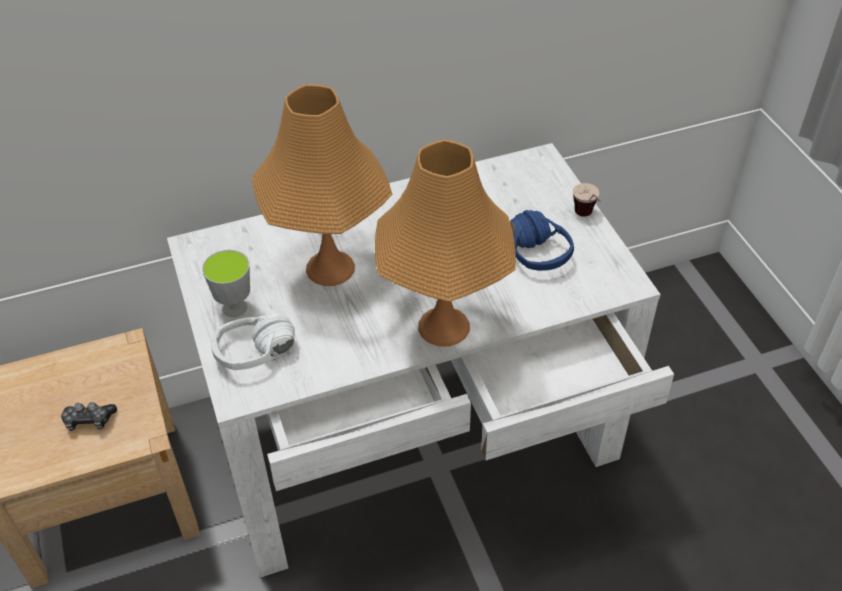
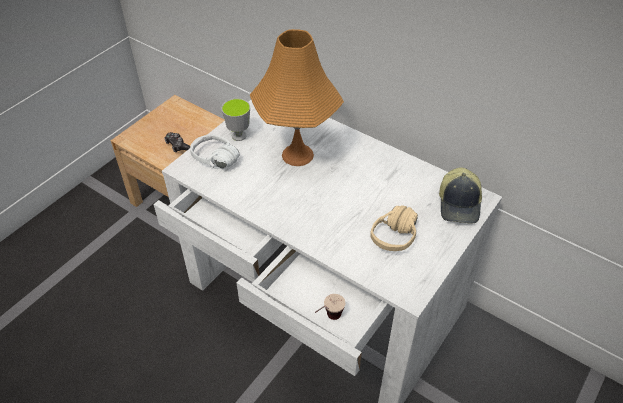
camera: 55 degrees right, 0 degrees up
orange table lamp [375,139,516,347] -> none
blue headphones [510,210,574,271] -> beige headphones [370,205,418,251]
cup [573,183,600,216] -> cup moved to [315,294,345,320]
none -> cap [439,167,482,224]

